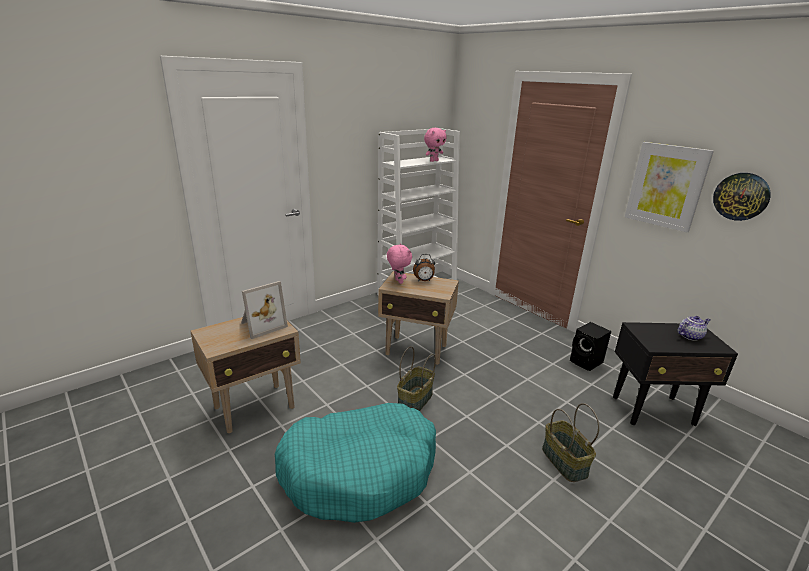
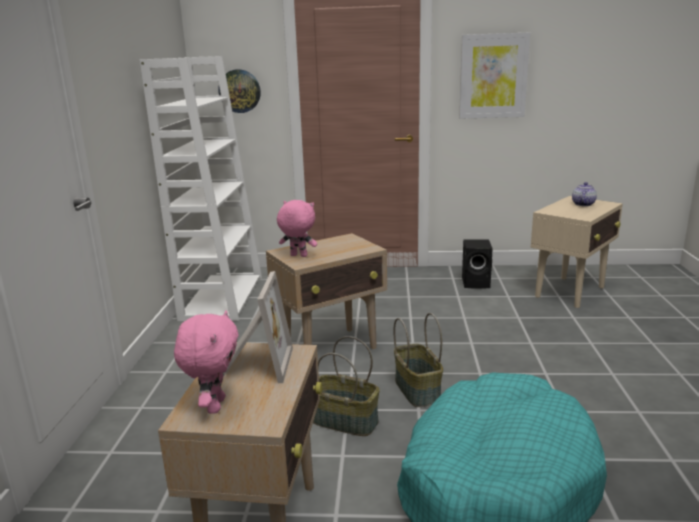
camera: 45 degrees left, 5 degrees down
alarm clock [413,254,435,282] -> none
pink plush toy [424,128,446,162] -> pink plush toy moved to [174,311,239,414]
basket [542,403,600,482] -> basket moved to [313,336,380,436]
black side table [613,322,738,426] -> beige side table [531,196,623,308]
wall clock [713,173,771,221] -> wall clock moved to [218,69,261,113]

